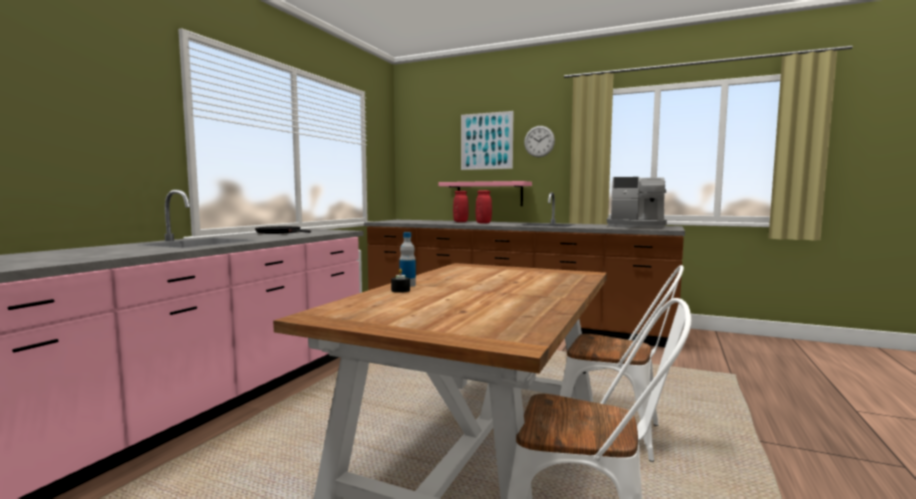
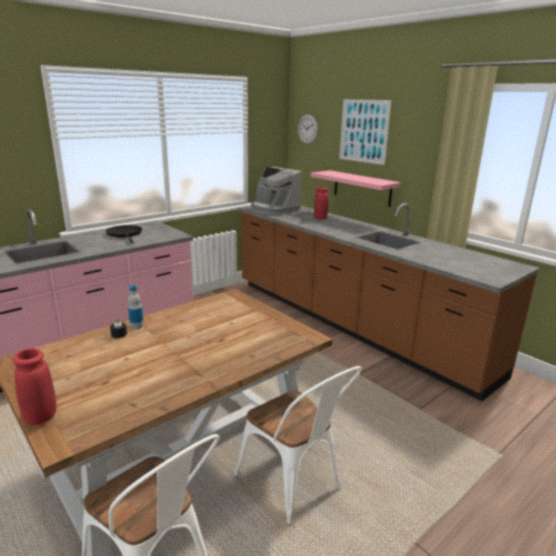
camera: 25 degrees right, 15 degrees up
red vase [476,190,492,224] -> red vase moved to [13,348,57,425]
wall clock [524,126,555,157] -> wall clock moved to [298,114,318,144]
coffee machine [607,177,667,228] -> coffee machine moved to [251,167,301,215]

